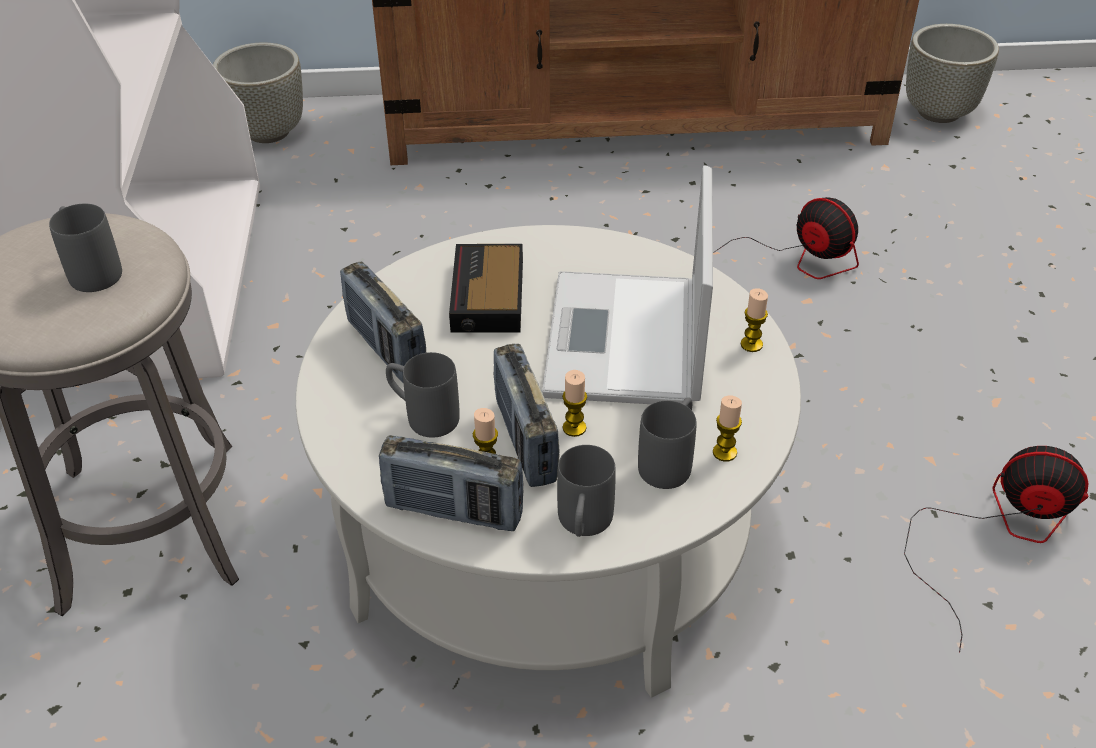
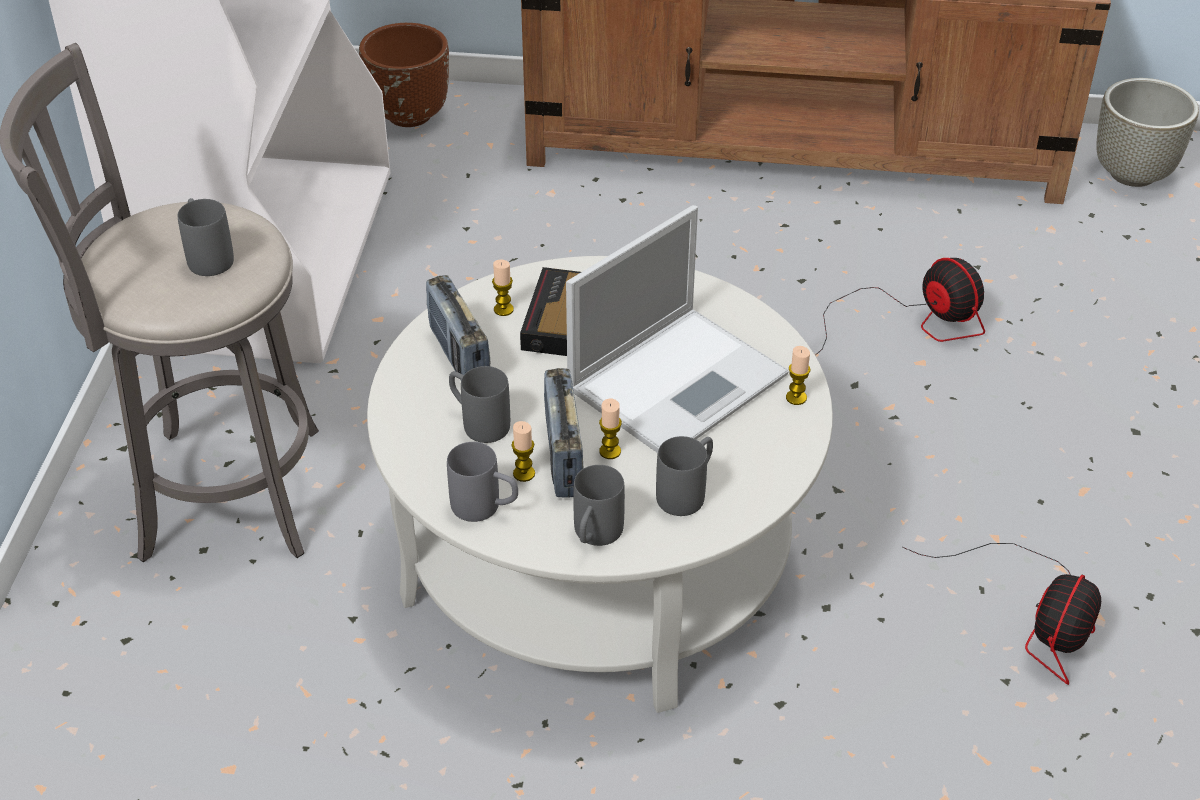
camera: 10 degrees right, 0 degrees up
grey planter [213,42,303,143] -> brown planter [359,23,449,127]
radio [379,435,524,531] -> grey mug [447,442,518,522]
laptop [542,165,713,404] -> laptop turned 150 degrees counterclockwise [566,205,789,453]
candle [713,396,742,462] -> candle moved to [492,259,514,316]
fan [904,446,1088,652] -> fan turned 90 degrees clockwise [902,543,1101,685]

